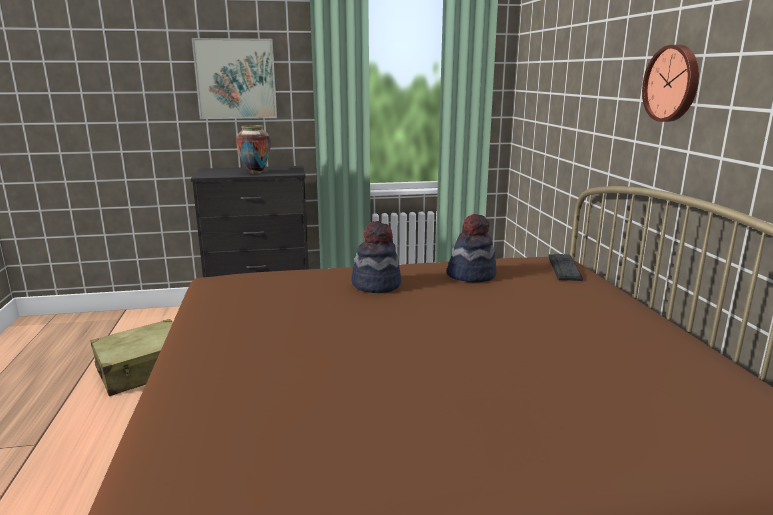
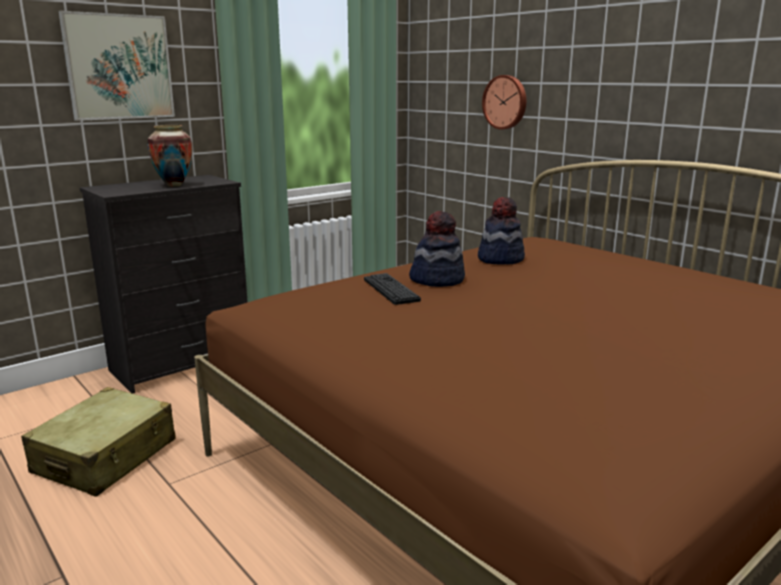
camera: 30 degrees left, 0 degrees up
keyboard [548,254,583,281] -> keyboard moved to [364,273,421,305]
wall clock [642,45,699,122] -> wall clock moved to [482,75,526,130]

